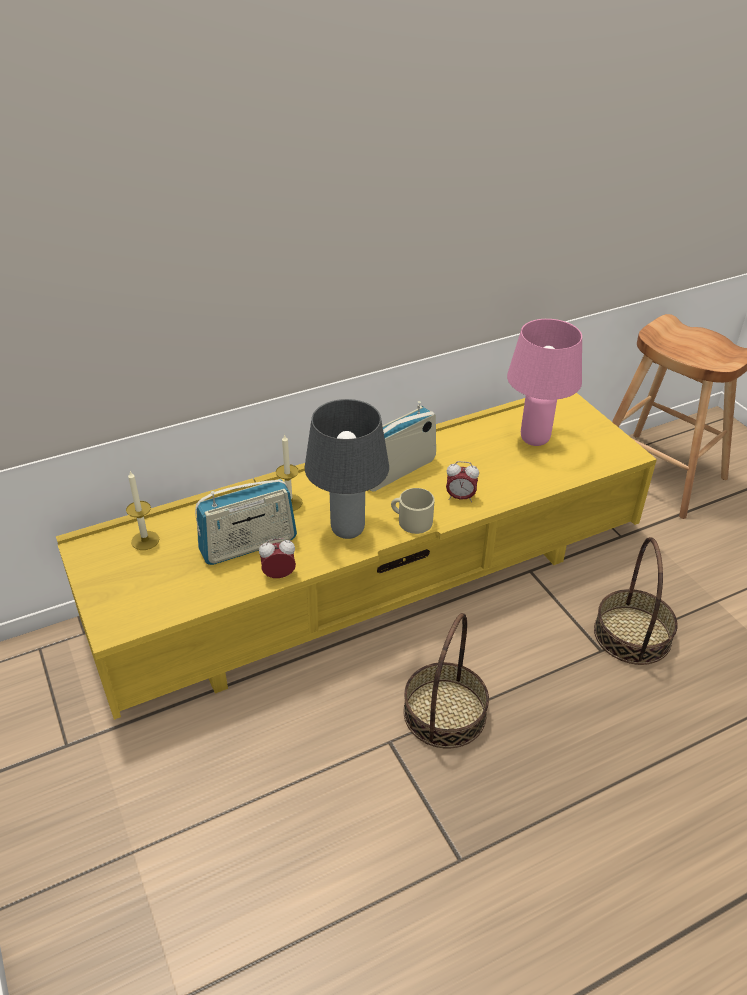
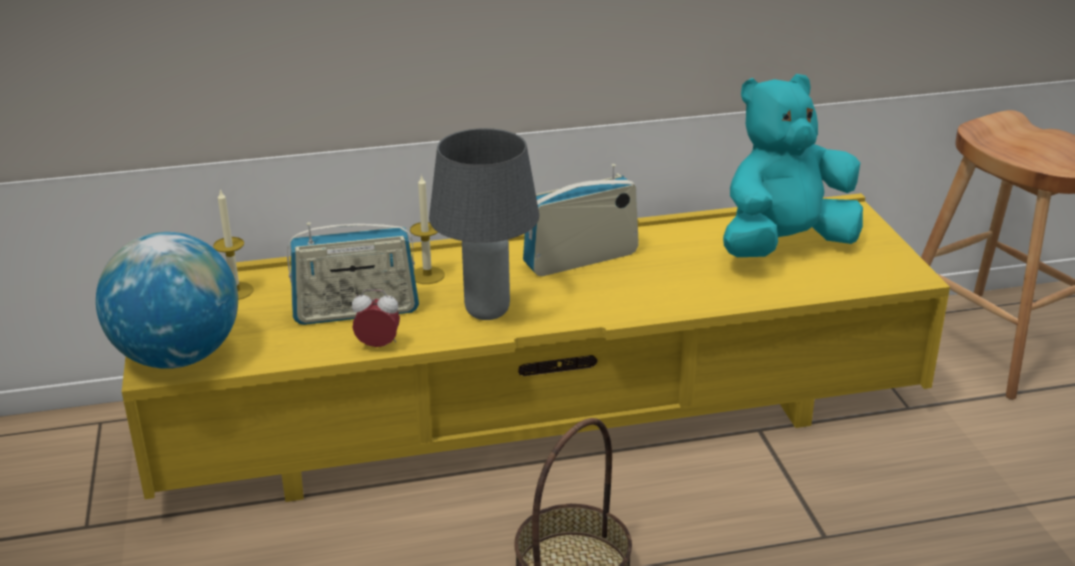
camera: 15 degrees right, 10 degrees down
beige mug [391,488,435,534] -> none
alarm clock [446,461,479,502] -> none
pink table lamp [507,319,582,446] -> turquoise plush toy [723,74,863,257]
basket [594,537,678,665] -> none
none -> globe [96,232,238,369]

